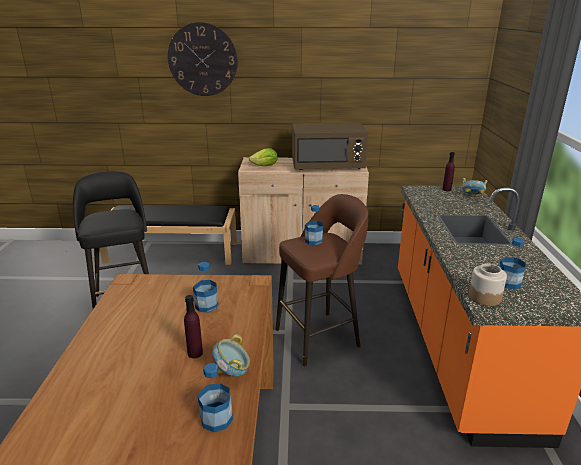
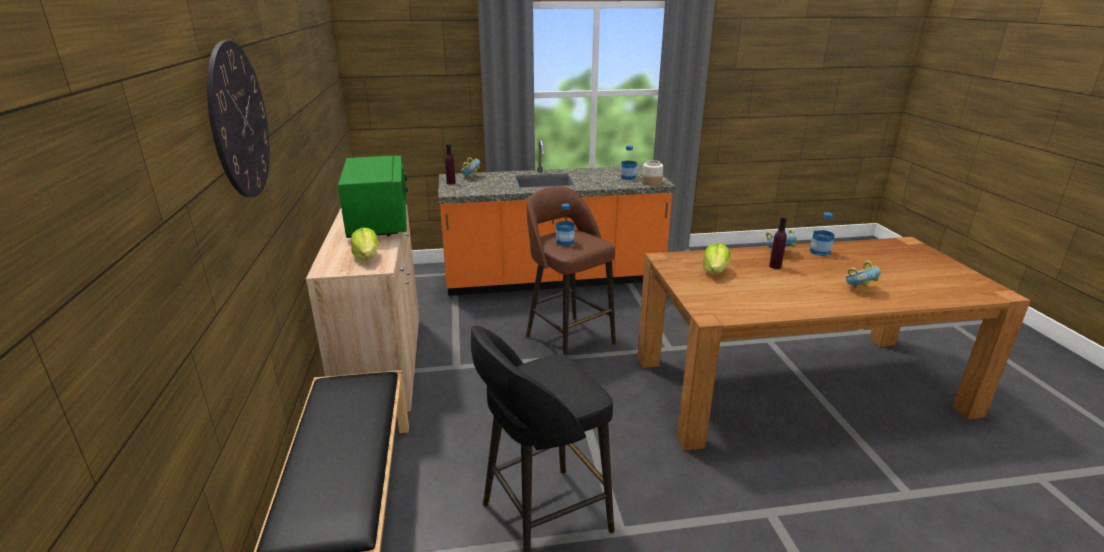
camera: 100 degrees left, 0 degrees up
bottle [193,262,218,312] -> lettuce [703,243,730,274]
brown microwave [292,123,368,170] -> green microwave [338,156,408,238]
none -> bowl [846,261,881,288]

